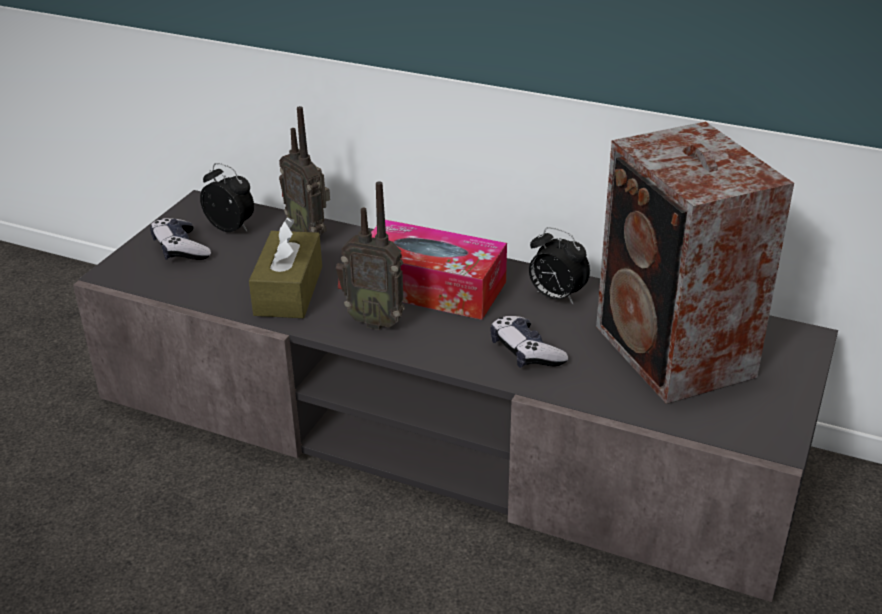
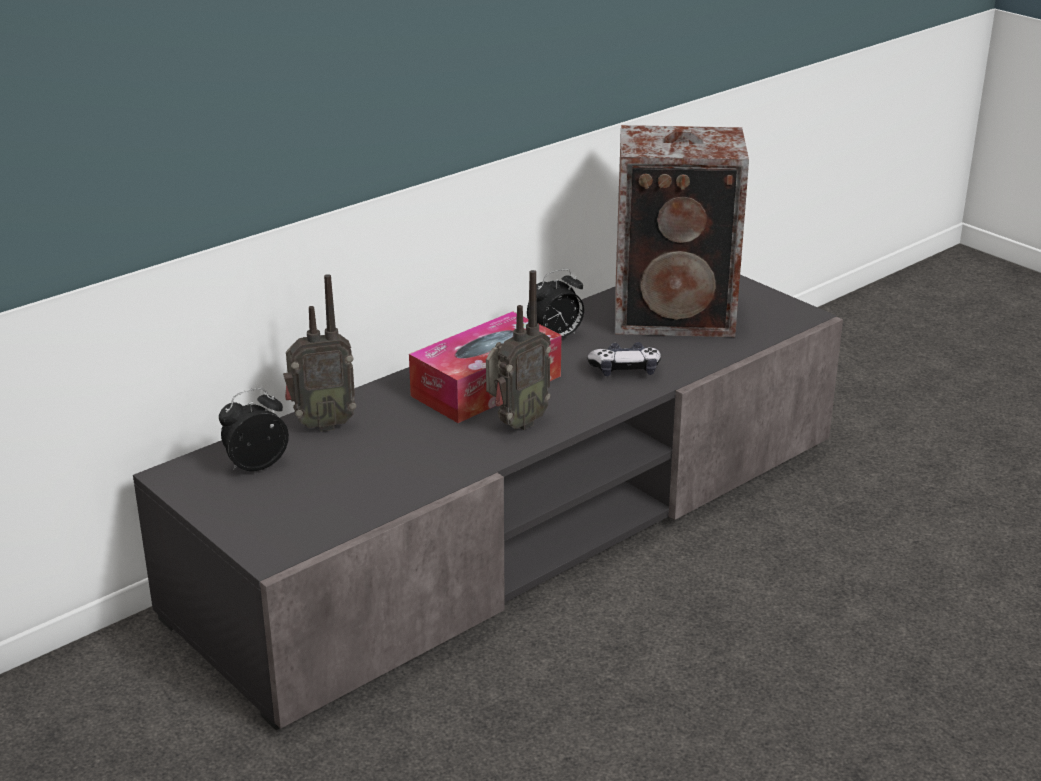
camera: 65 degrees left, 5 degrees down
game controller [150,218,211,260] -> none
brown tissue box [249,217,322,318] -> none

